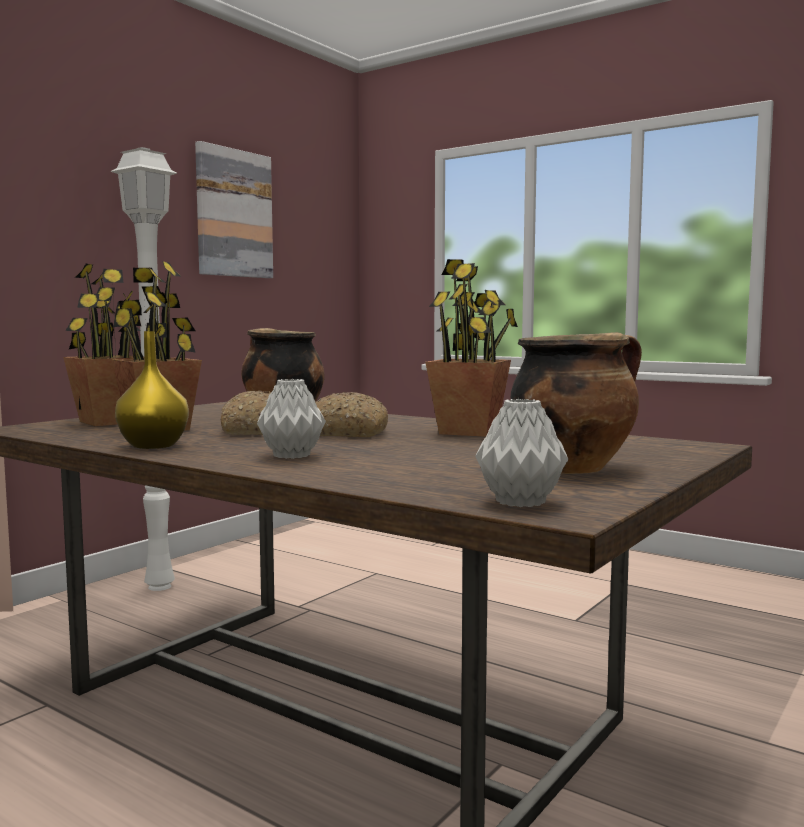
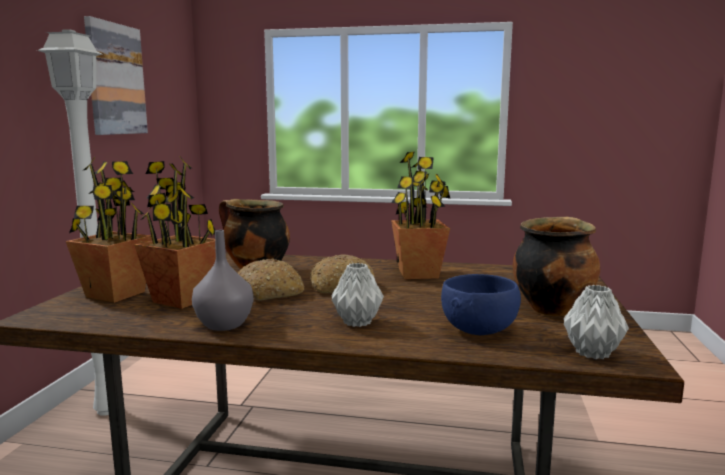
camera: 25 degrees left, 5 degrees up
yellow vase [115,331,189,449] -> grey vase [192,230,253,331]
none -> blue bowl [441,274,521,335]

